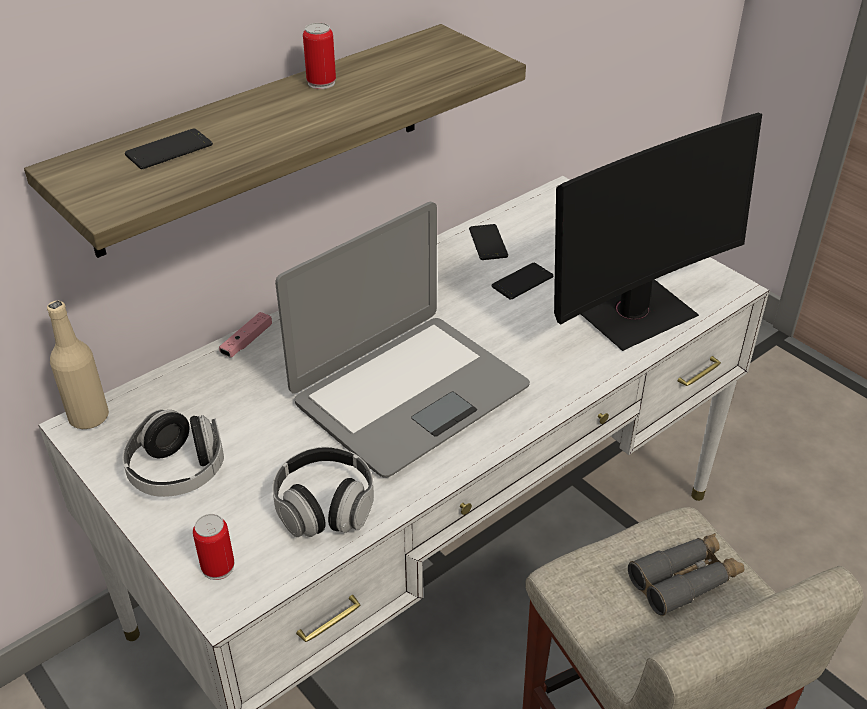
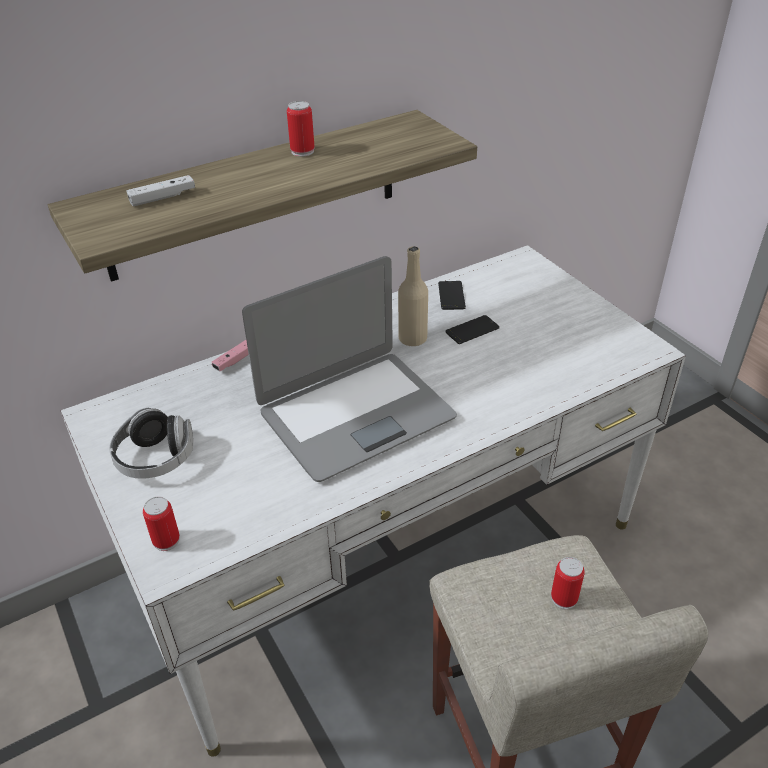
camera: 10 degrees right, 0 degrees up
beige bottle [47,301,109,429] -> beige bottle moved to [398,246,428,346]
phone [125,129,213,169] -> white game controller [126,175,195,206]
headphones [272,447,374,537] -> none
monitor [554,113,762,351] -> none
grey binoculars [628,533,745,616] -> can [551,557,585,609]

